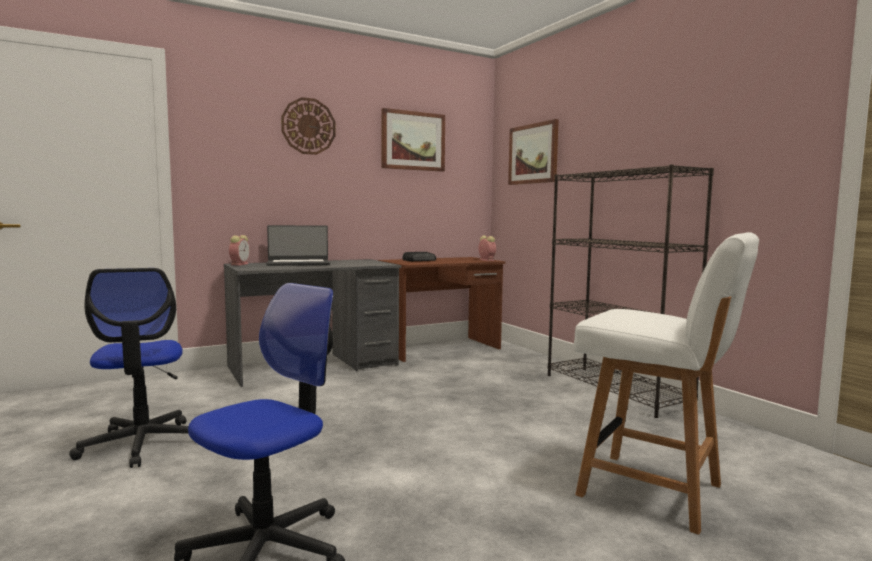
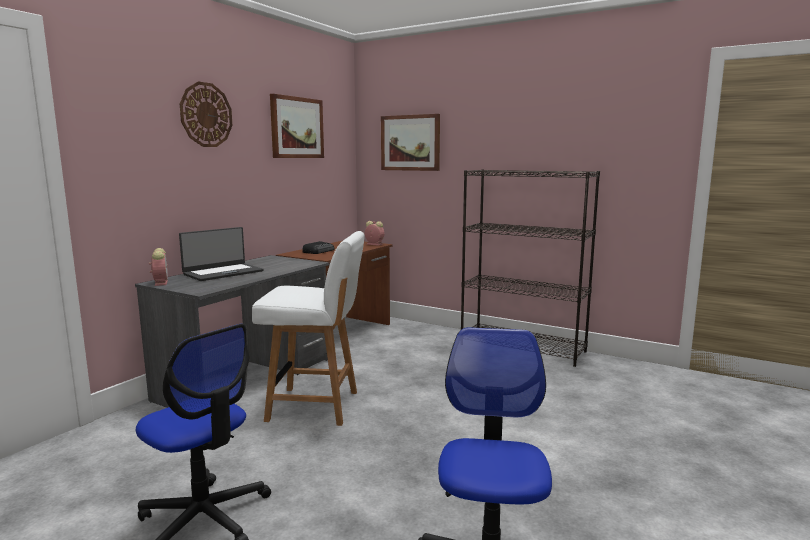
camera: 30 degrees left, 5 degrees up
white chair [574,232,759,535] -> white chair moved to [252,231,365,426]

